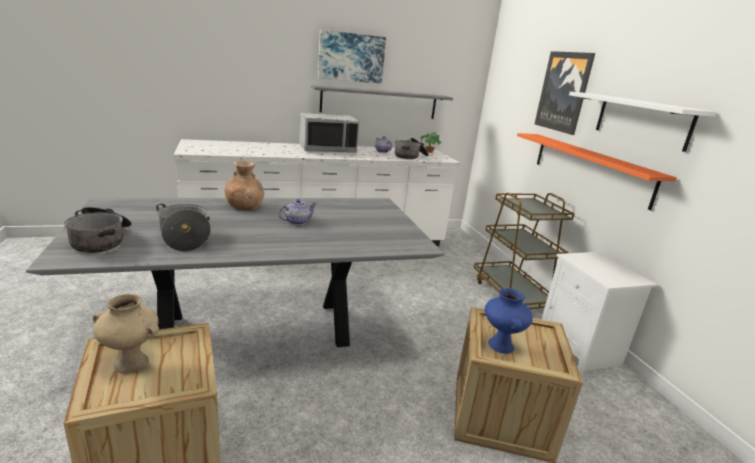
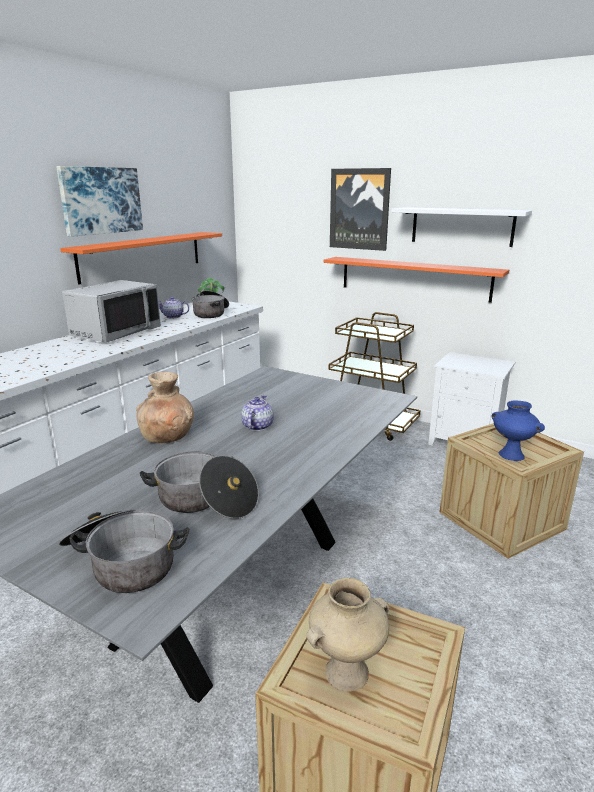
camera: 40 degrees left, 0 degrees up
grey shelf [311,85,453,119] -> orange shelf [60,232,222,285]

